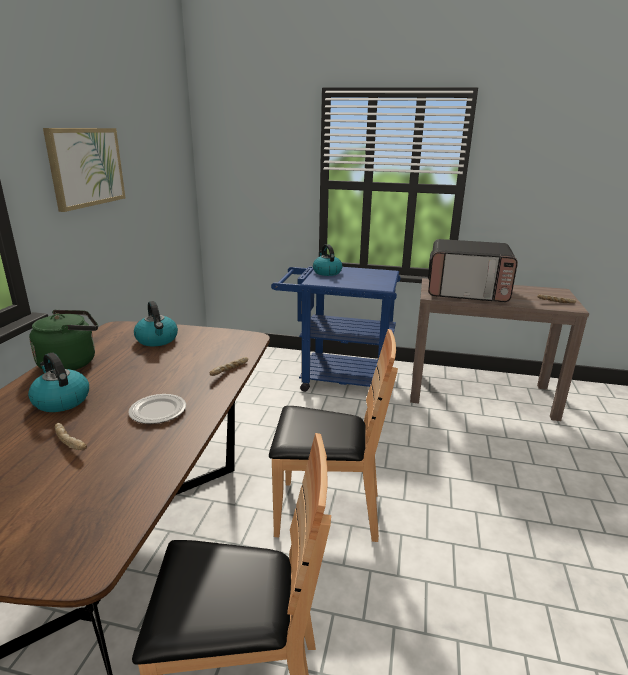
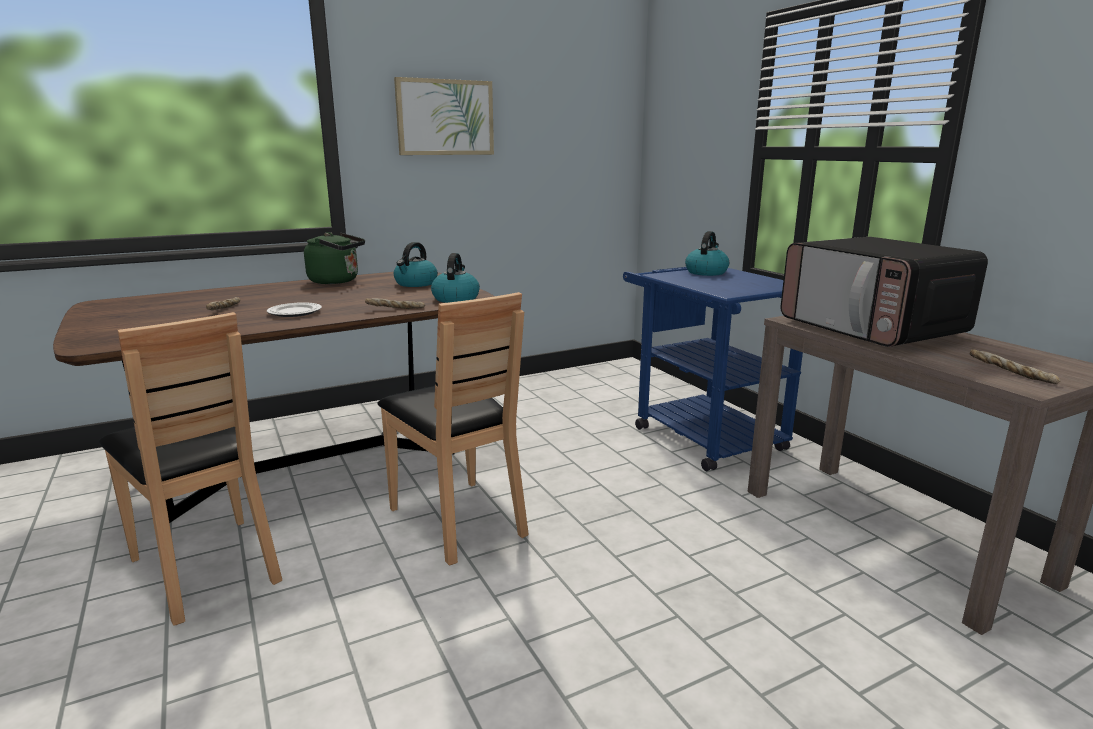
camera: 50 degrees right, 5 degrees down
kettle [28,353,89,412] -> kettle moved to [431,253,480,303]

